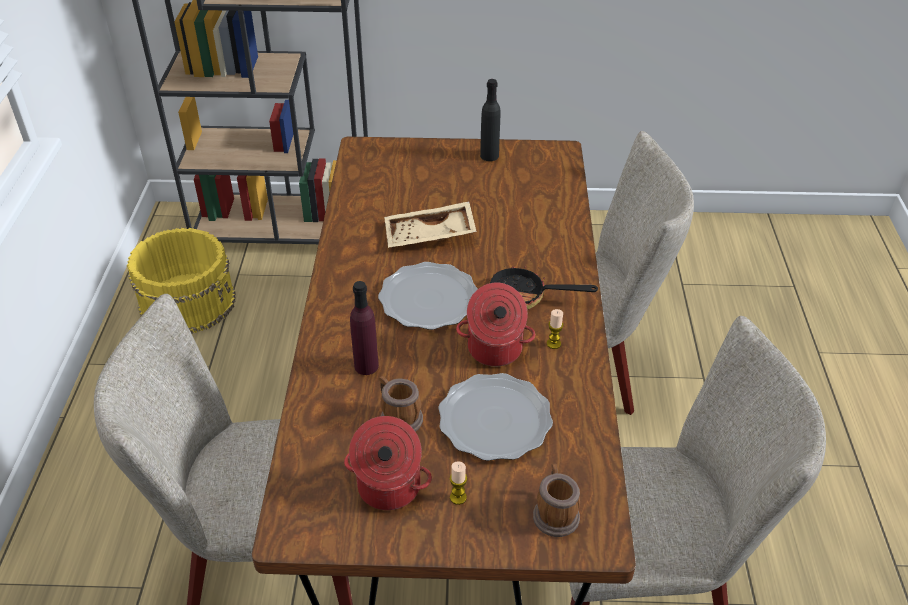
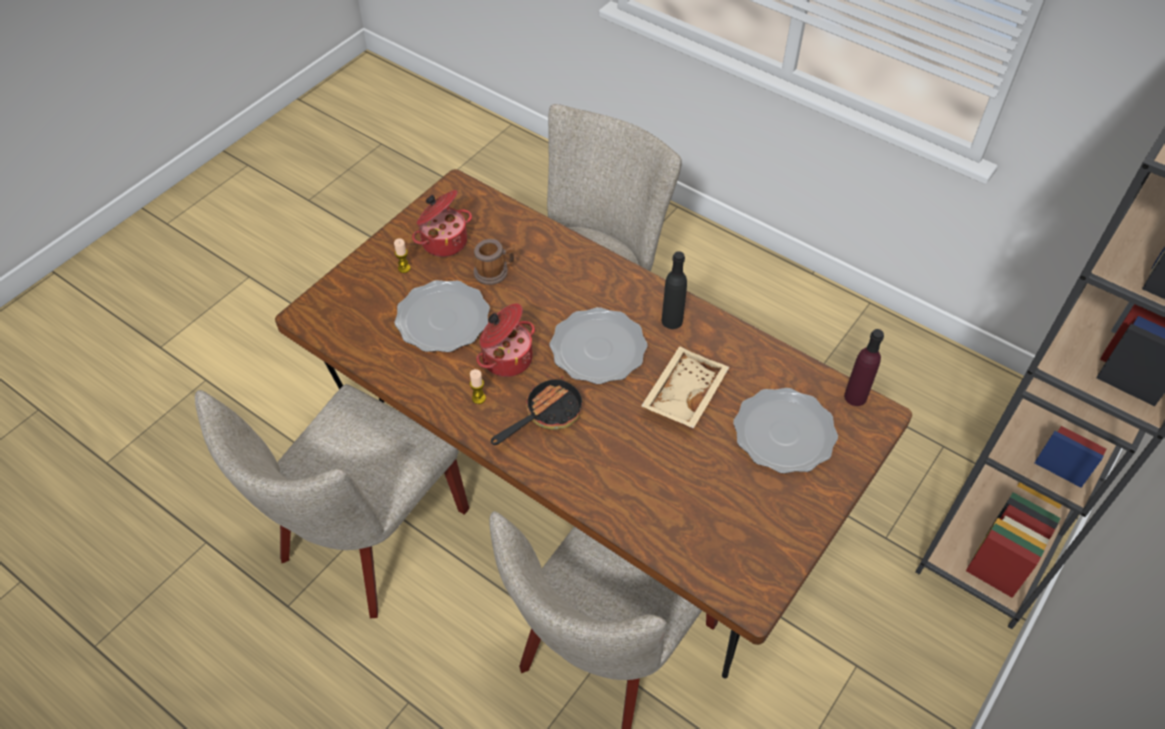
camera: 125 degrees right, 10 degrees up
yellow bucket [127,228,236,334] -> none
purple bottle [350,281,379,375] -> purple bottle moved to [844,329,884,406]
black bottle [480,79,501,161] -> black bottle moved to [662,251,687,329]
mug [533,464,580,537] -> none
none -> plate [733,388,838,474]

